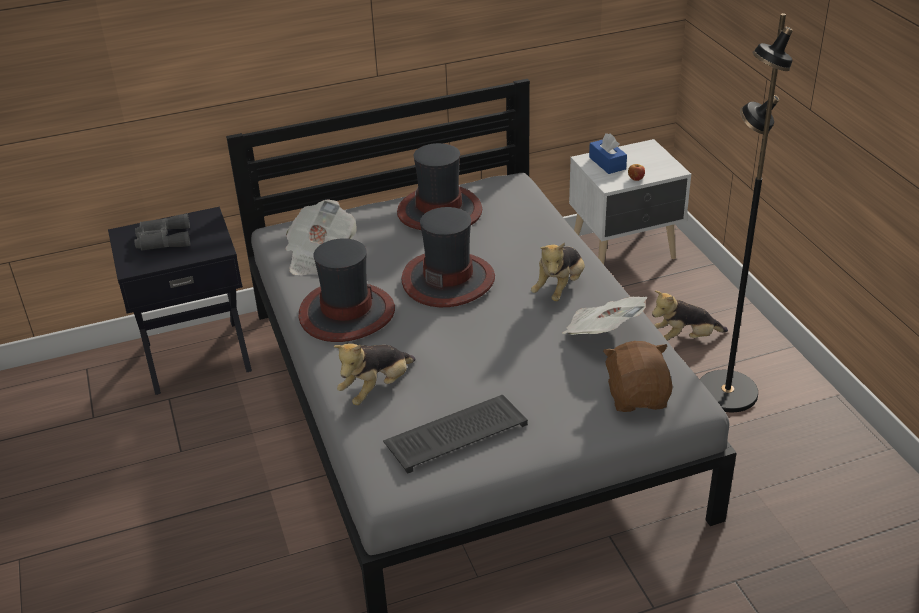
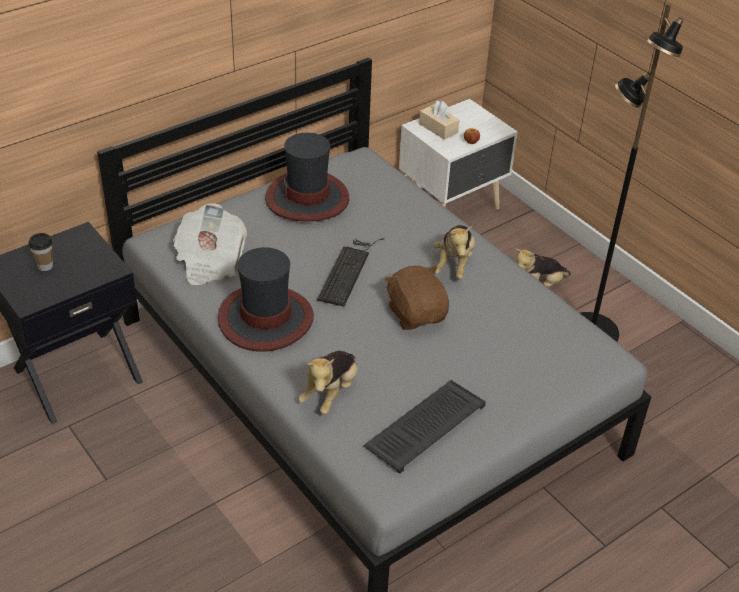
camera: 20 degrees left, 5 degrees up
grey binoculars [134,214,190,251] -> cup [28,233,53,271]
hat [401,207,495,307] -> keyboard [317,238,384,306]
newspaper [562,297,648,335] -> none
blue tissue box [589,133,627,174] -> beige tissue box [419,101,459,140]
brown plush toy [603,341,673,412] -> brown plush toy moved to [385,265,449,330]

